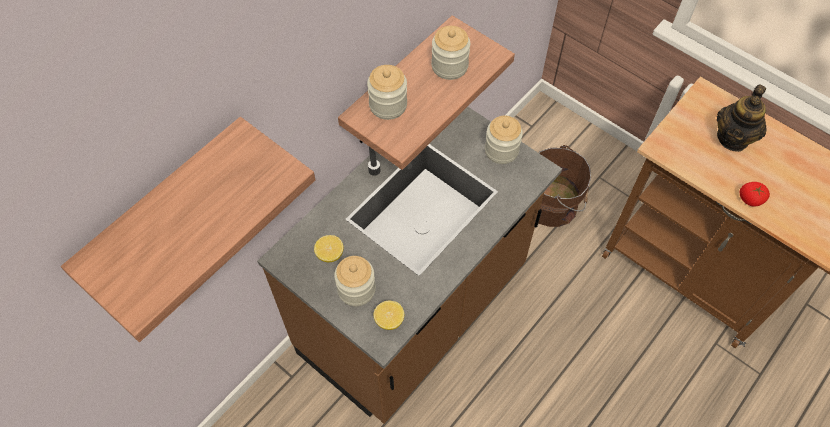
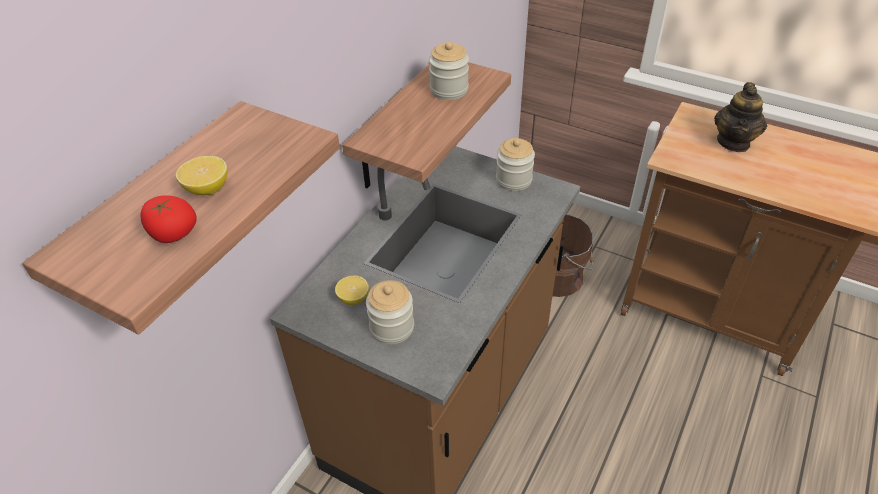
camera: 10 degrees left, 15 degrees down
jar [367,65,407,120] -> none
lemon [374,301,404,330] -> lemon moved to [176,156,227,195]
tomato [740,182,770,206] -> tomato moved to [141,195,197,243]

